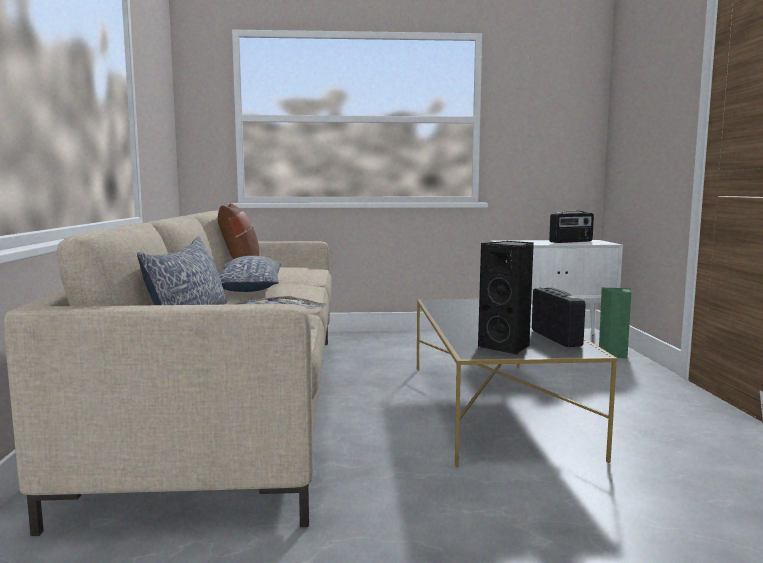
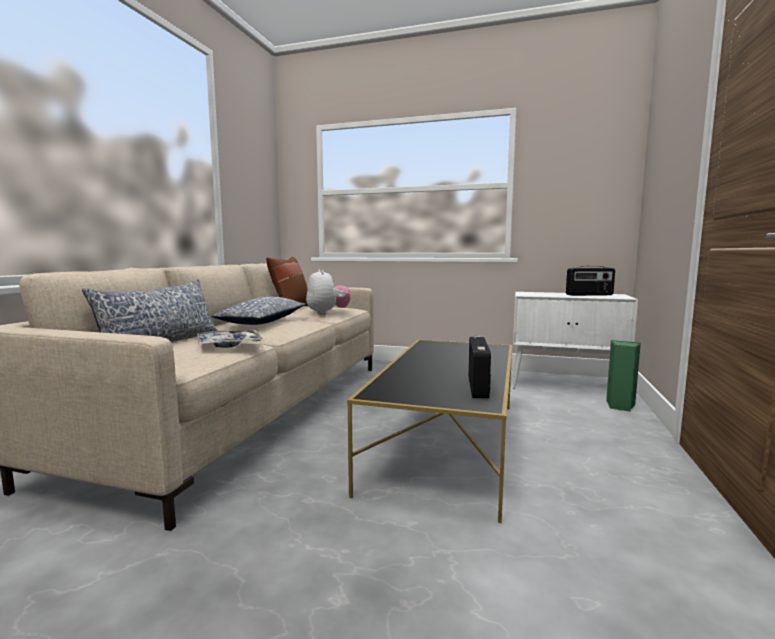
camera: 20 degrees right, 0 degrees up
black speaker [478,241,534,355] -> none
none -> plush toy [306,269,351,315]

